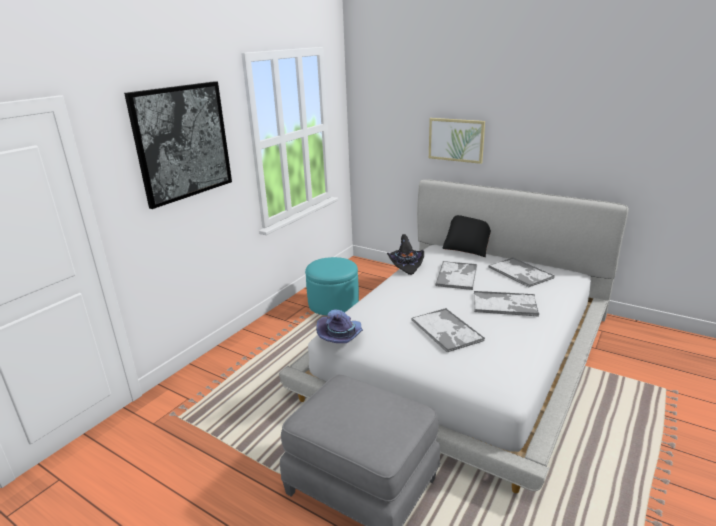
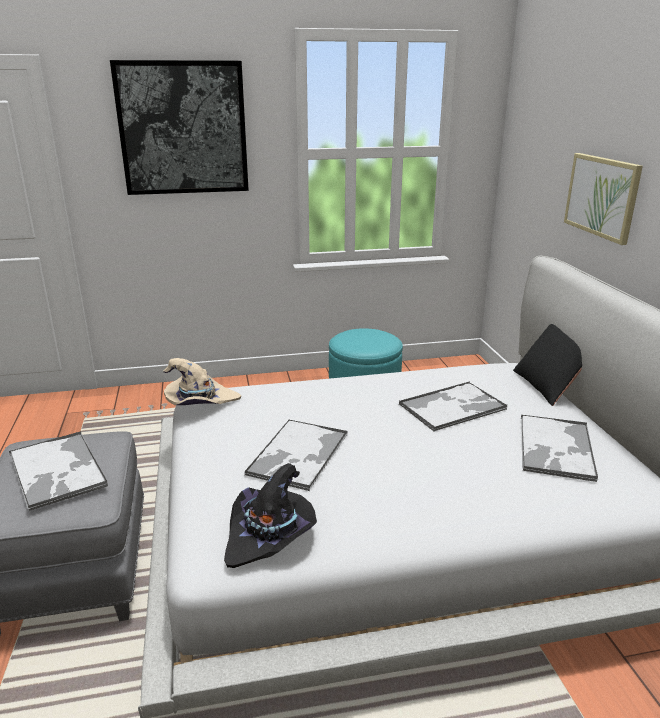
camera: 45 degrees right, 0 degrees up
purple hat [316,309,363,343] -> beige hat [163,358,241,405]
black hat [387,234,424,275] -> black hat moved to [224,463,317,568]
tray [474,291,539,317] -> tray moved to [9,431,108,511]

